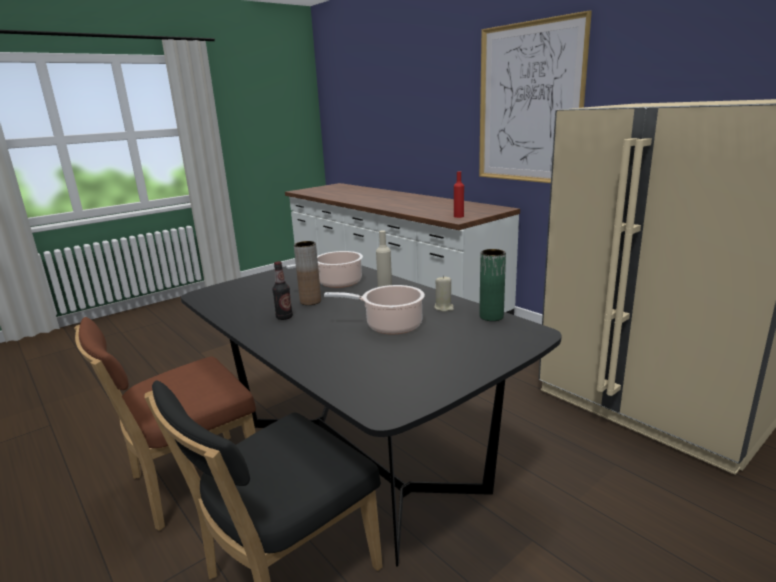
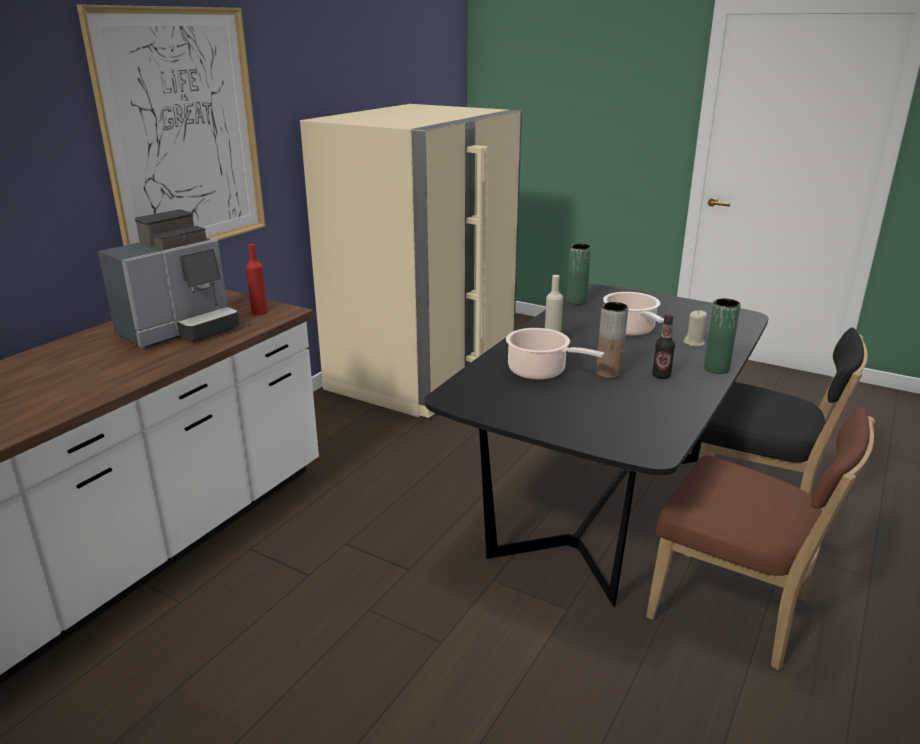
camera: 110 degrees left, 5 degrees up
beige candle [434,275,454,312] -> beige candle moved to [683,310,707,347]
none -> coffee machine [98,209,240,348]
none -> green vase [704,298,741,374]

